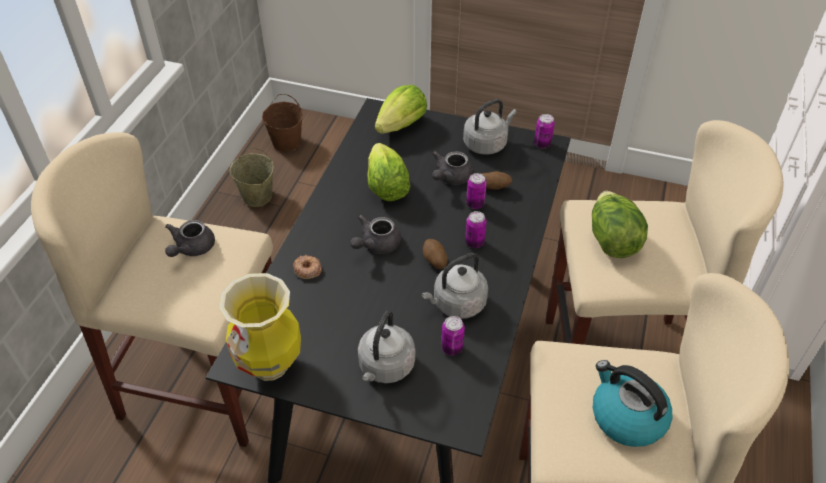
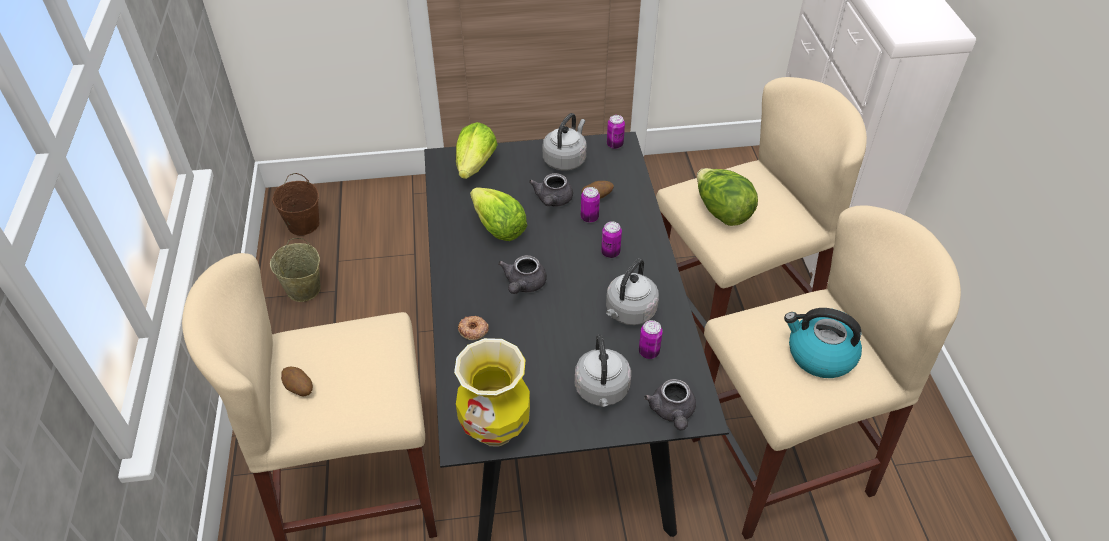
camera: 25 degrees left, 0 degrees up
grey teapot [165,220,215,257] -> grey teapot moved to [644,379,696,431]
potato [423,239,448,269] -> potato moved to [281,367,313,396]

